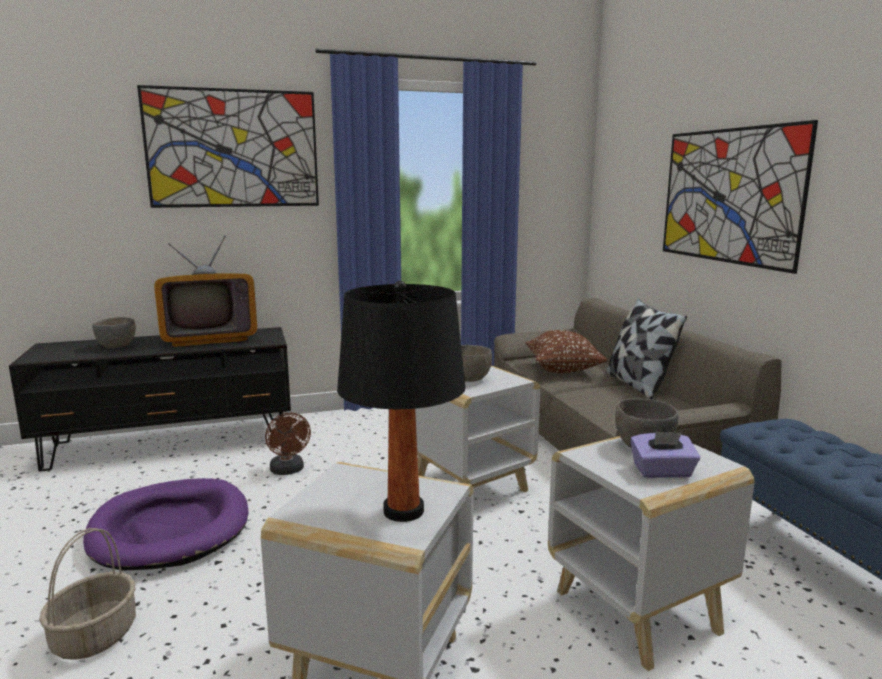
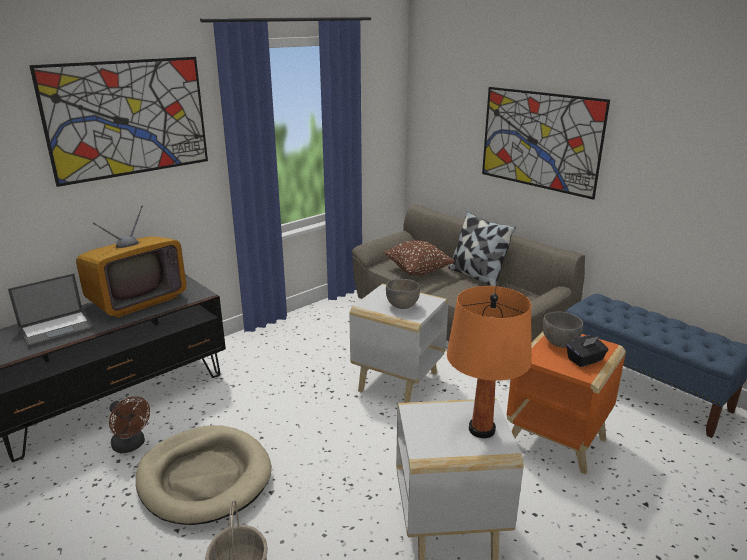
camera: 25 degrees left, 10 degrees up
purple dog bed [83,478,248,571] -> beige dog bed [136,425,272,525]
grey bowl [92,317,136,348] -> laptop [8,273,96,348]
brown fan [265,413,311,475] -> brown fan moved to [109,396,150,453]
black table lamp [337,281,466,522] -> orange table lamp [447,286,532,438]
white side table [548,436,754,671] -> orange side table [507,332,626,475]
purple tissue box [630,432,700,478] -> black tissue box [567,335,609,367]

